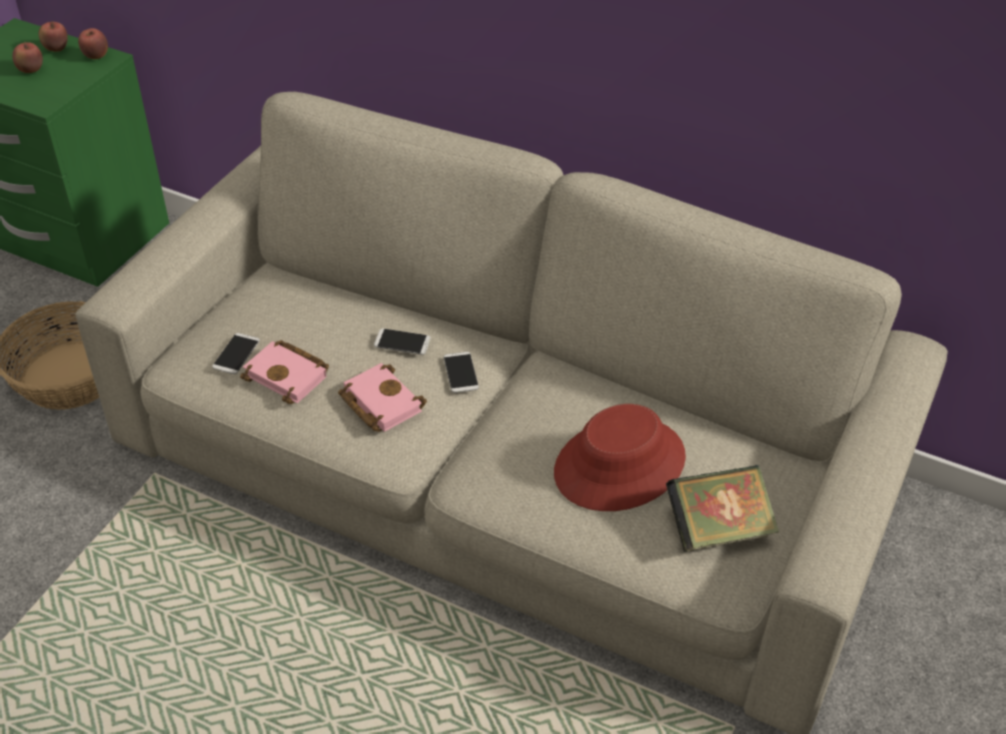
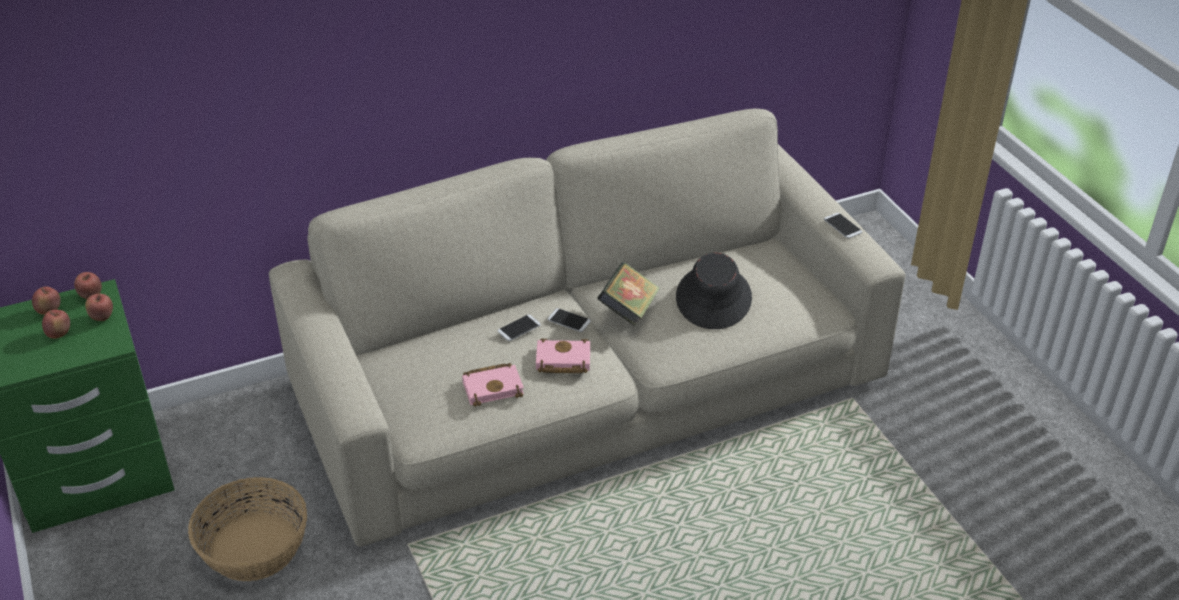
camera: 50 degrees left, 5 degrees down
phone [212,333,260,374] -> phone moved to [824,213,862,238]
red hat [554,404,686,511] -> black hat [676,253,752,329]
book [666,465,779,552] -> book moved to [597,262,660,326]
none -> apple [85,294,113,321]

